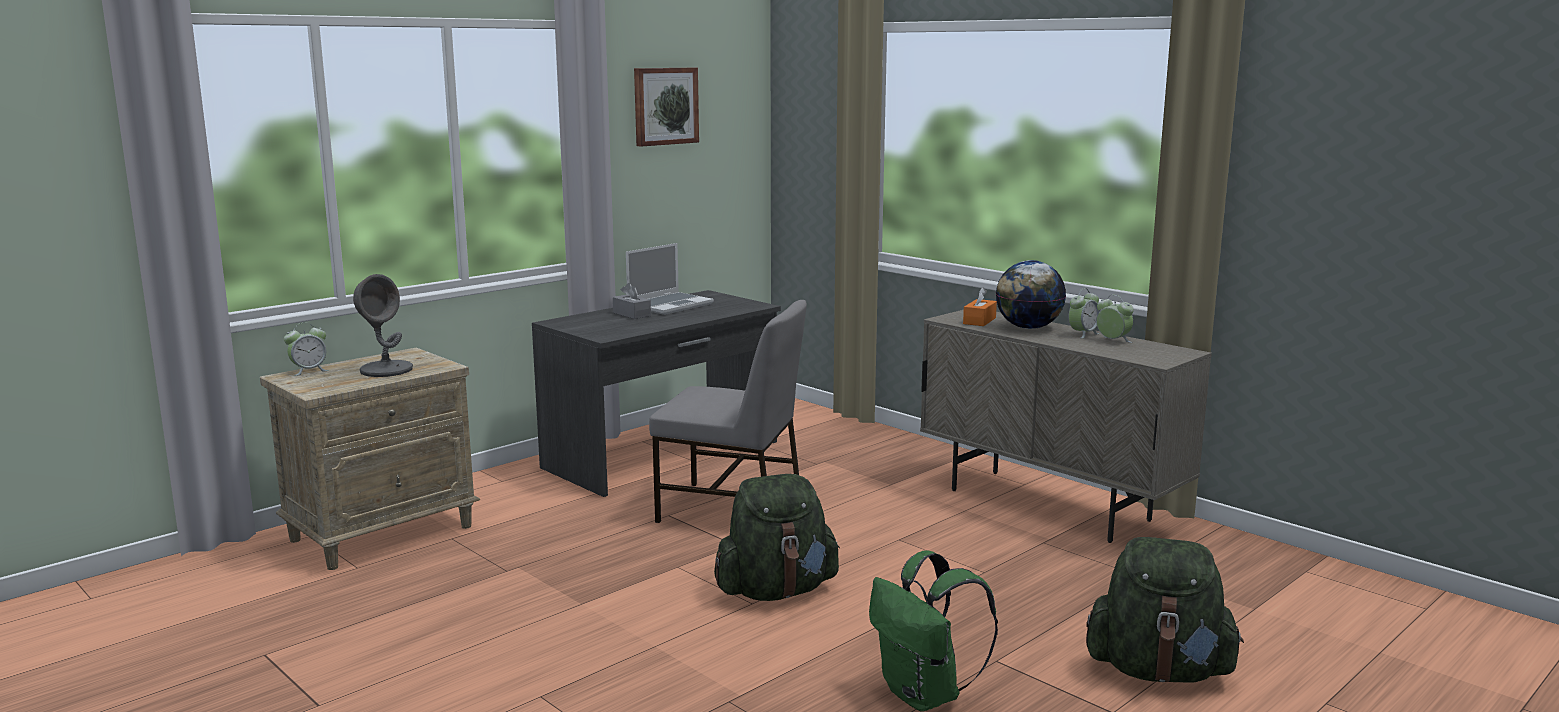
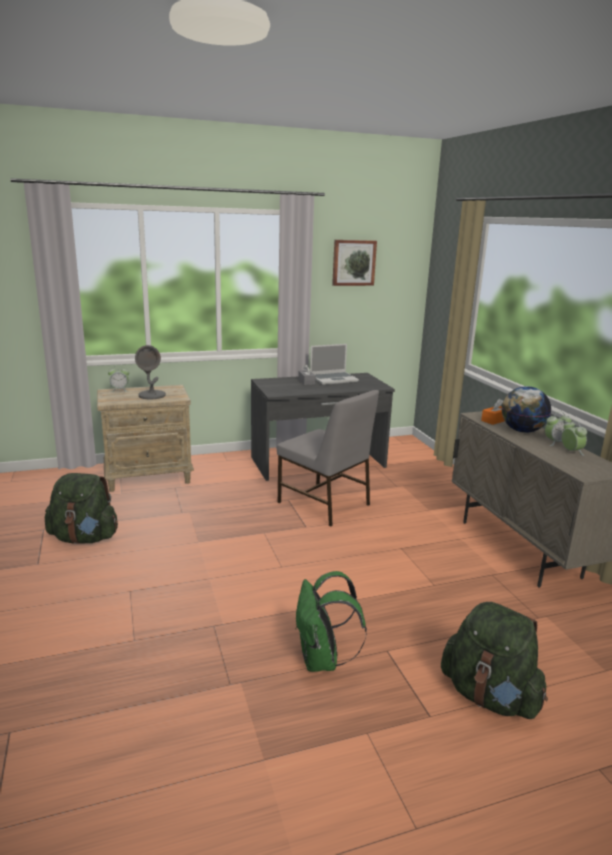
camera: 25 degrees right, 5 degrees up
green backpack [714,474,840,601] -> green backpack moved to [45,473,118,544]

